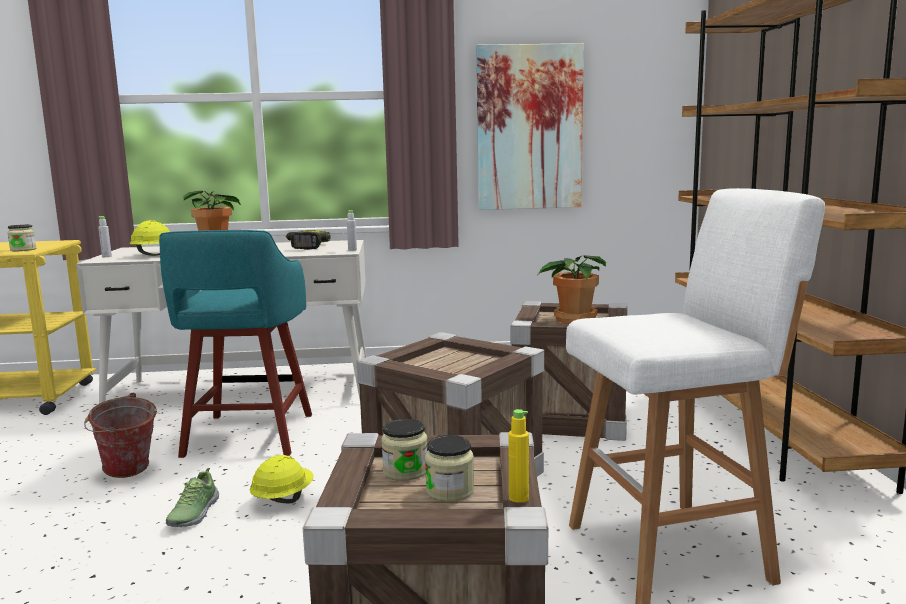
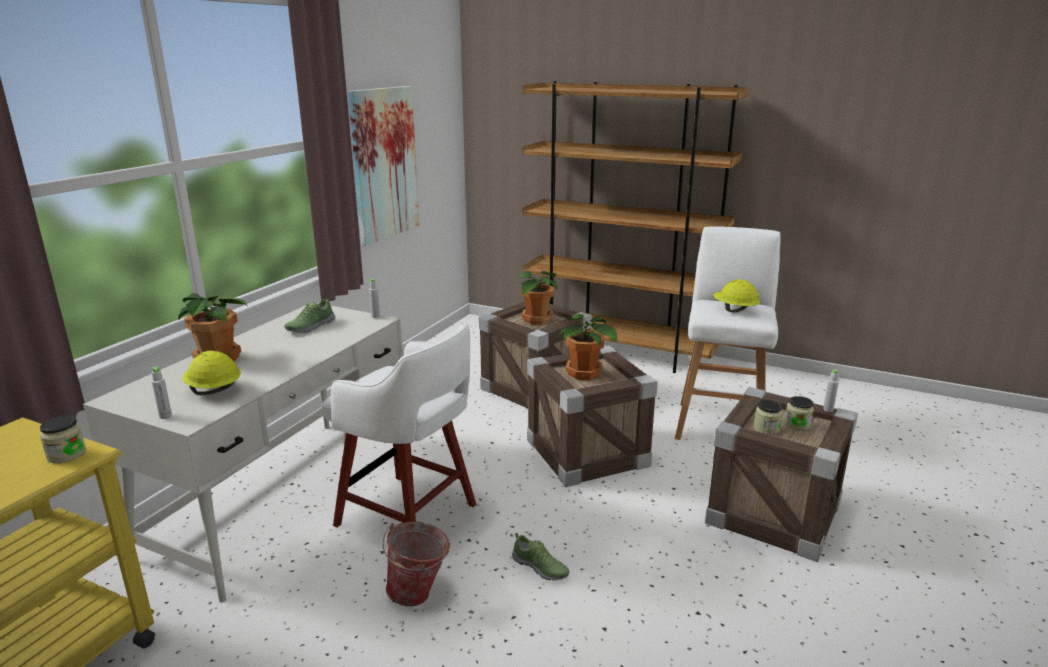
camera: 60 degrees left, 10 degrees up
turquoise stool [159,230,312,458] -> white stool [321,323,476,527]
yellow hard hat [250,455,314,503] -> yellow hard hat moved to [713,279,760,312]
power drill [285,230,331,250] -> shoe [284,298,335,333]
yellow bottle [508,409,529,503] -> grey bottle [823,369,839,412]
none -> potted plant [560,314,617,380]

